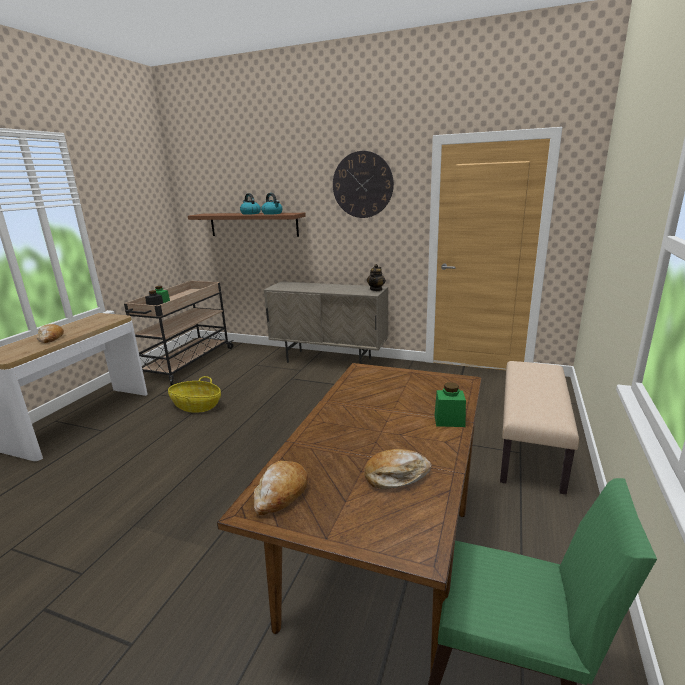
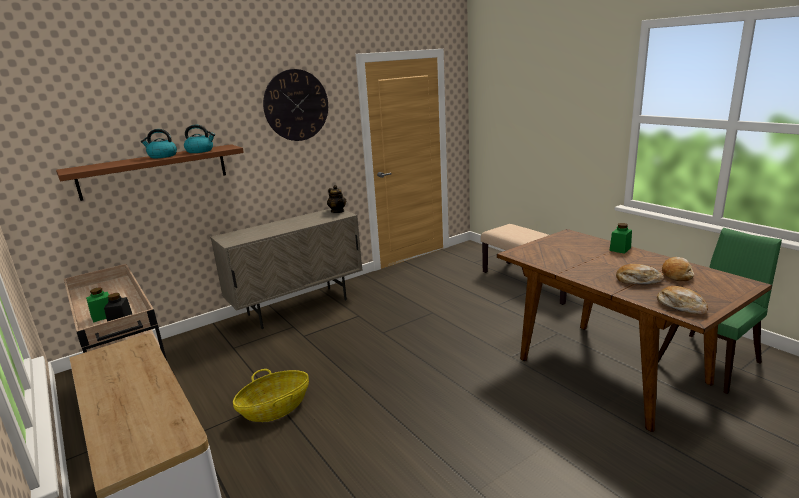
camera: 55 degrees left, 0 degrees up
bread [36,324,64,343] -> bread moved to [616,264,664,284]

